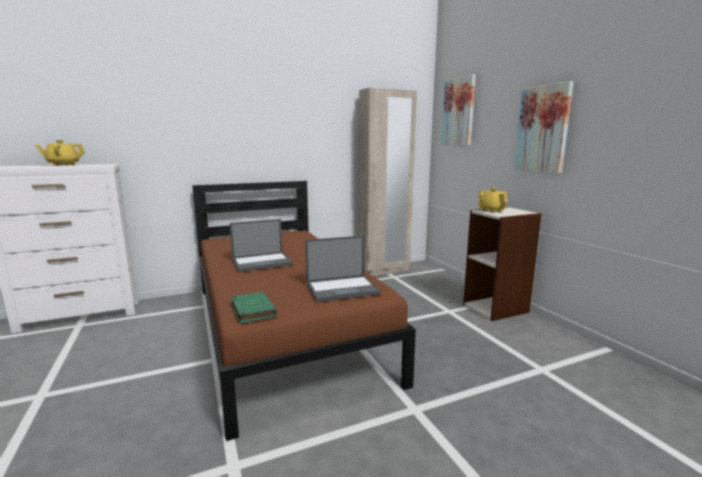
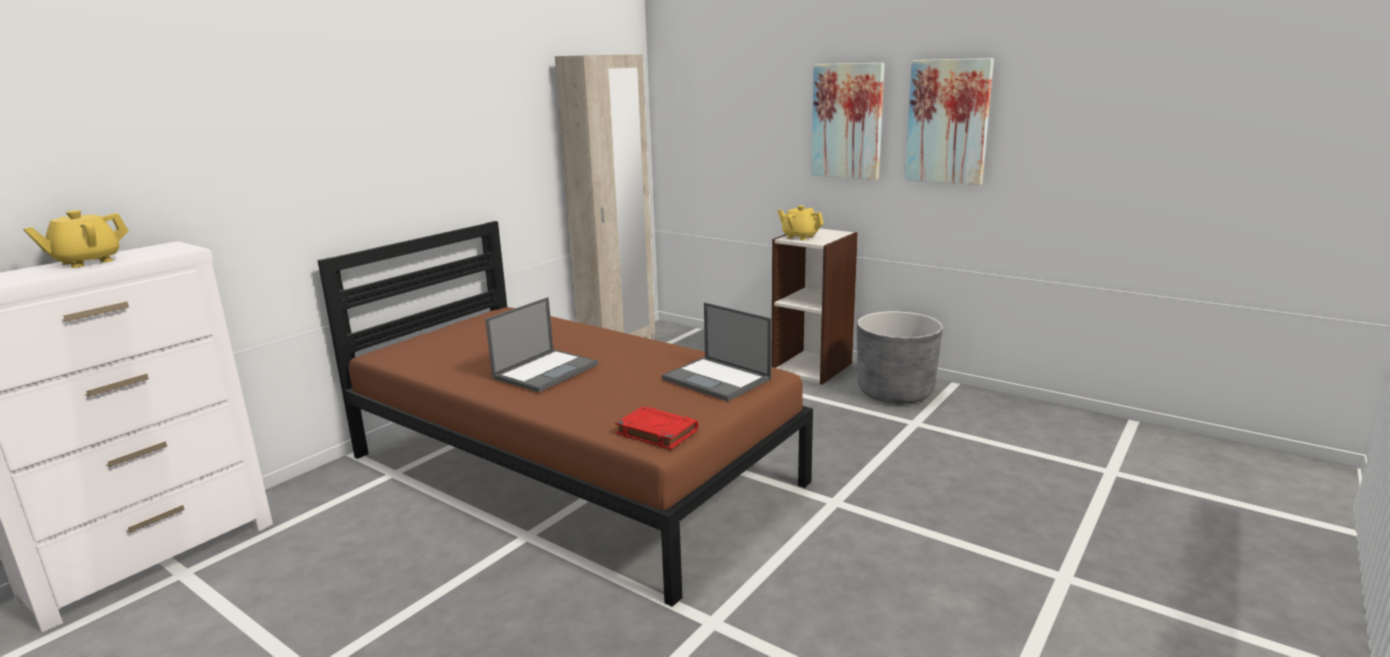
camera: 30 degrees left, 5 degrees up
green book [231,291,277,324] -> red book [615,406,699,449]
laptop [305,236,381,302] -> laptop turned 90 degrees clockwise [662,302,772,401]
picture [441,74,476,145] -> picture moved to [905,58,994,185]
none -> grey planter [857,311,943,404]

